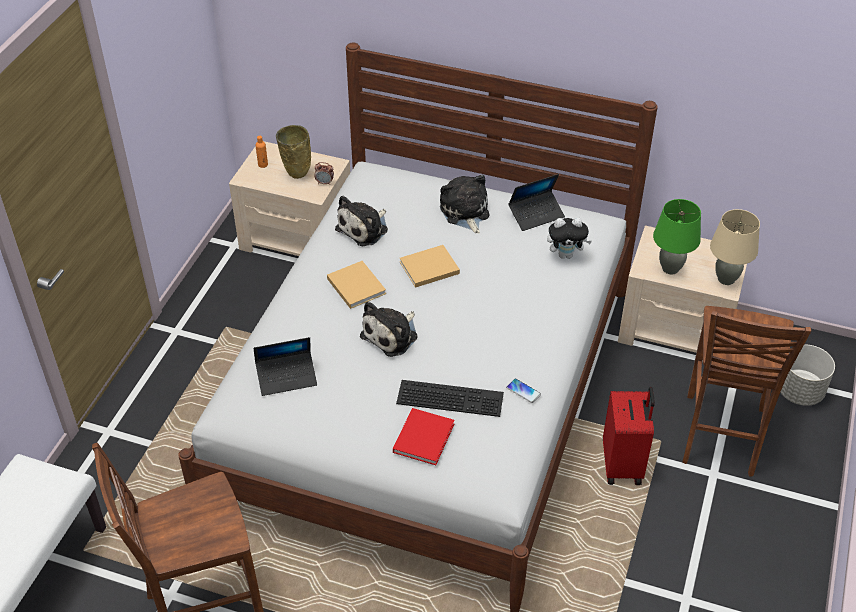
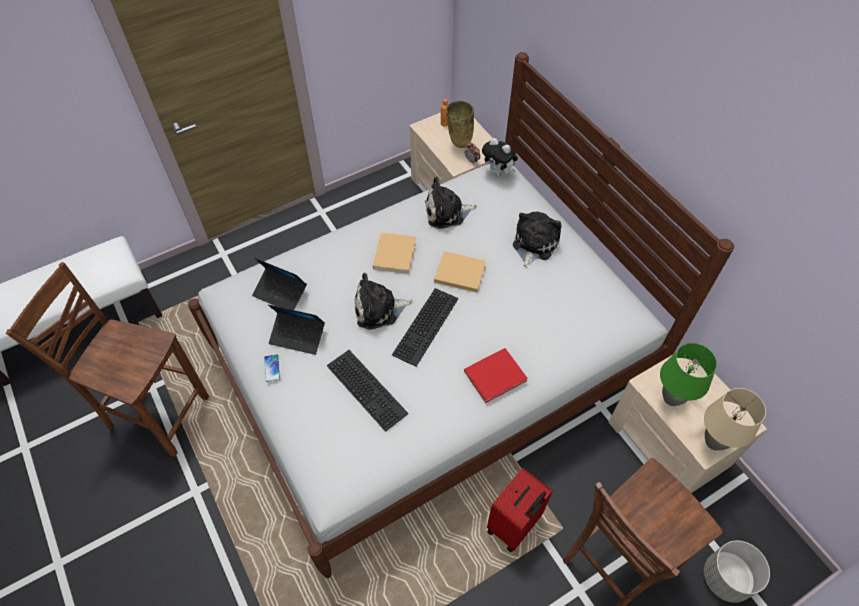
camera: 40 degrees right, 10 degrees up
red book [393,408,455,465] -> red book moved to [464,348,527,403]
phone [506,378,541,403] -> phone moved to [264,354,280,382]
laptop [508,174,565,231] -> laptop moved to [268,305,325,355]
plush toy [547,218,592,259] -> plush toy moved to [482,138,518,176]
none -> keyboard [392,288,458,367]

